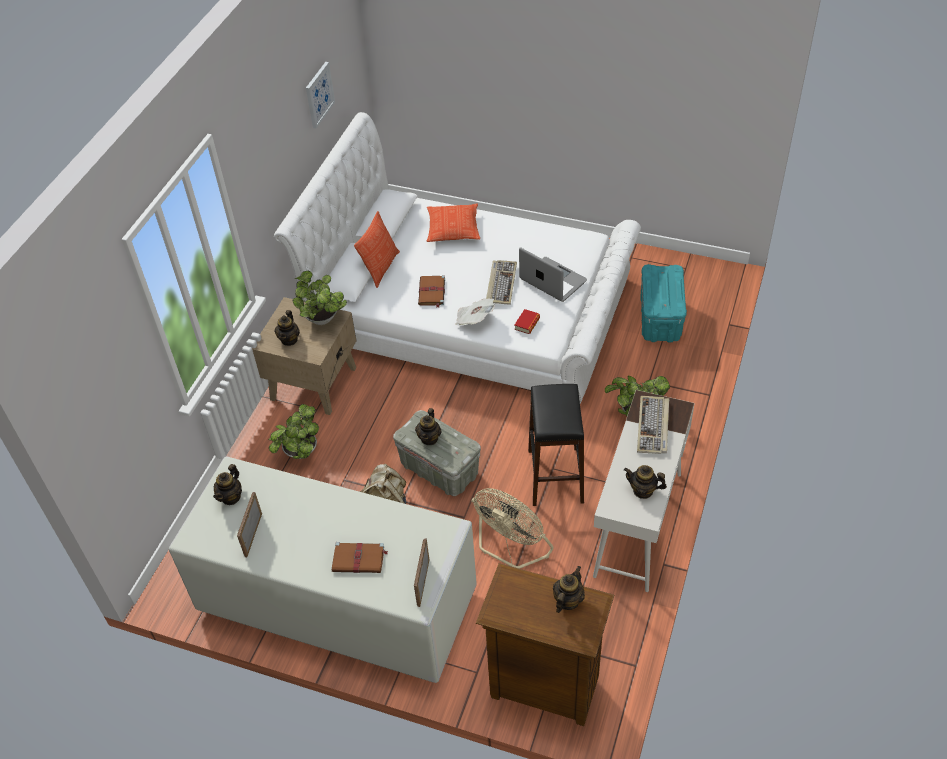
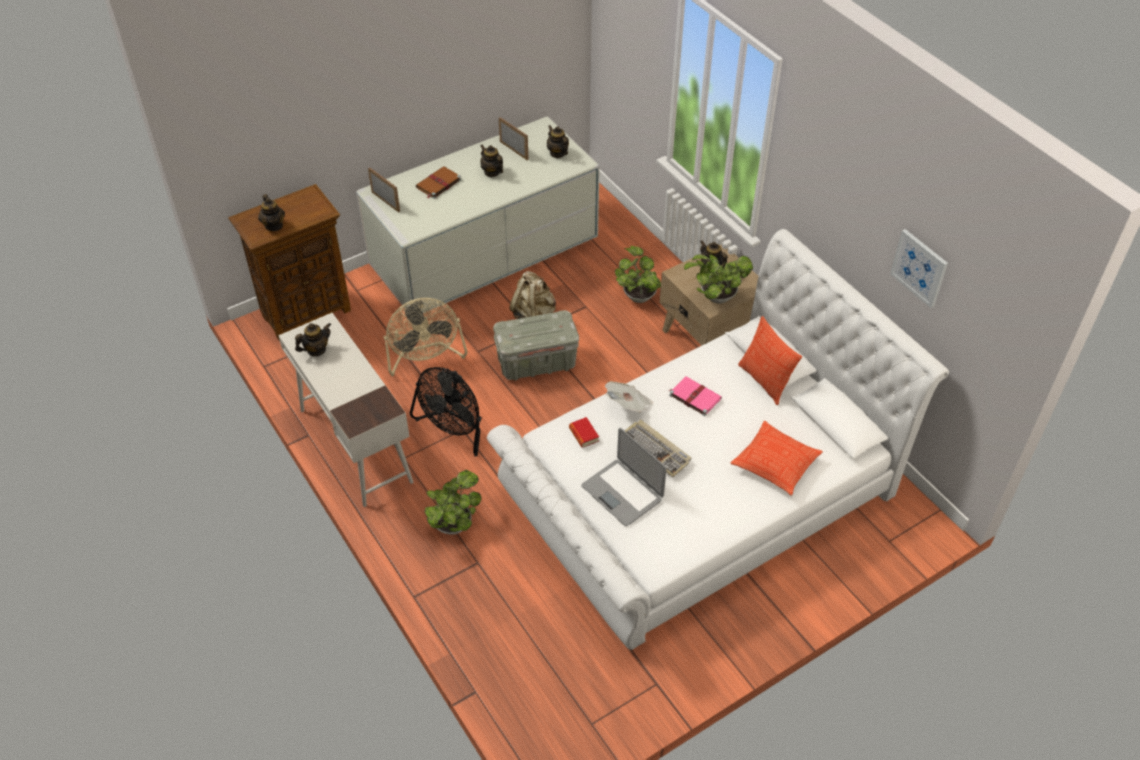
camera: 125 degrees right, 0 degrees up
teapot [415,408,441,445] -> teapot moved to [480,144,503,177]
brown book [418,276,445,308] -> pink book [669,376,722,416]
laptop [519,247,587,302] -> laptop turned 60 degrees clockwise [581,428,667,526]
black stool [528,384,584,506] -> black fan [410,367,482,457]
keyboard [637,396,669,454] -> none
turquoise storage box [640,264,687,343] -> none

